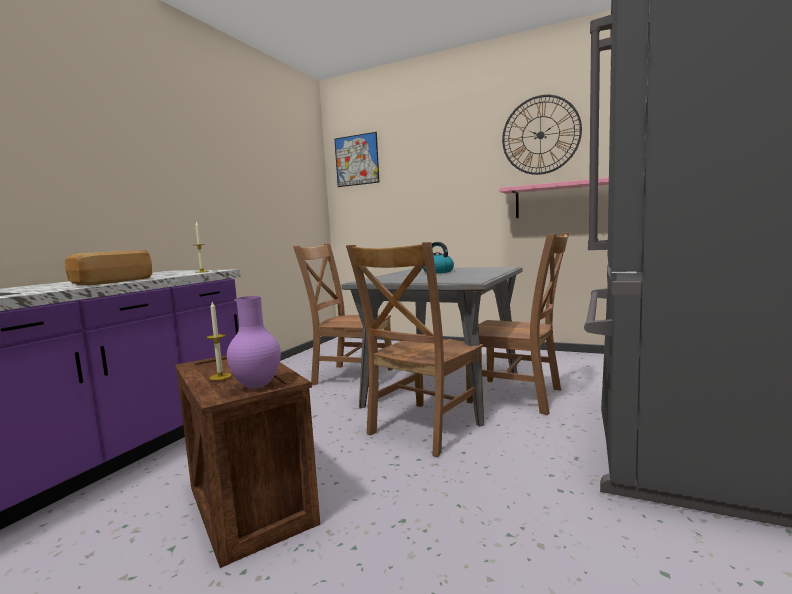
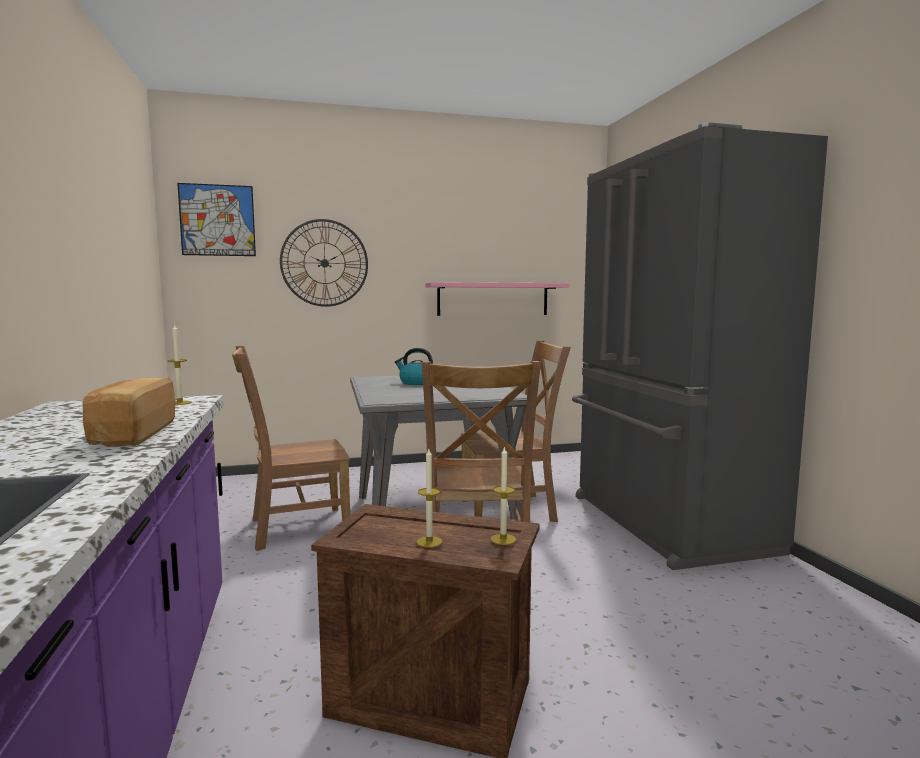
camera: 40 degrees left, 0 degrees up
purple vase [227,296,281,389] -> candle [491,446,516,545]
wall clock [502,95,582,175] -> wall clock moved to [280,219,368,307]

